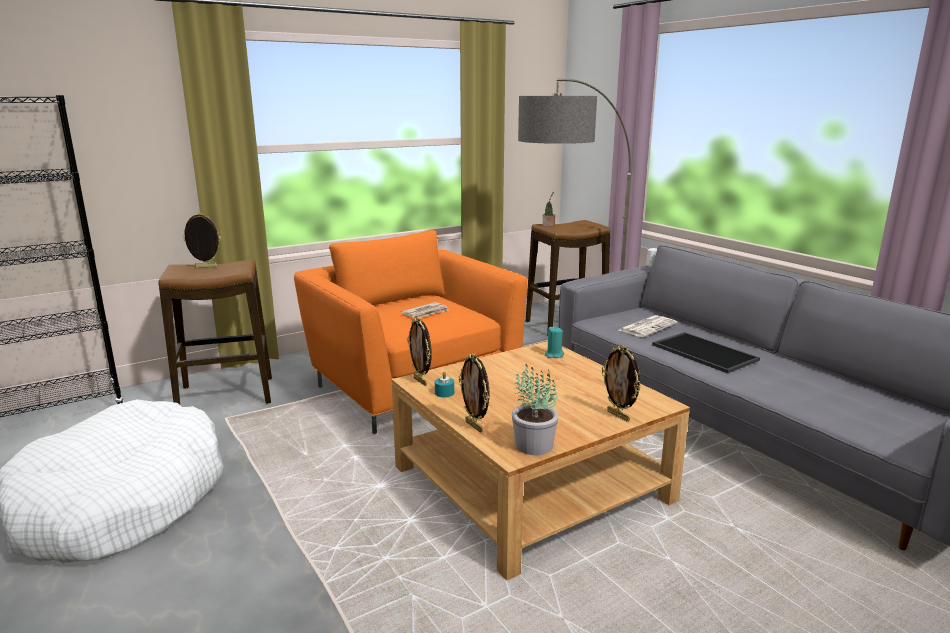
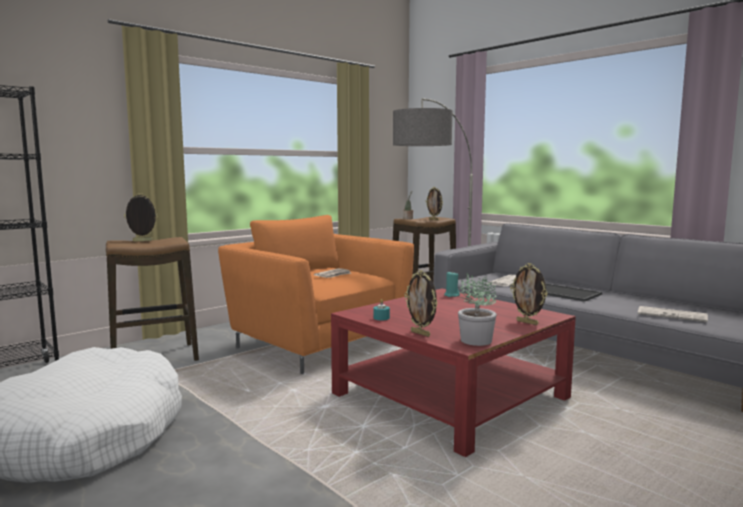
camera: 10 degrees left, 10 degrees down
beige coffee table [392,341,690,581] -> red coffee table [331,289,576,457]
picture frame [407,317,432,386] -> picture frame moved to [426,187,443,221]
none -> newspaper [638,306,708,322]

